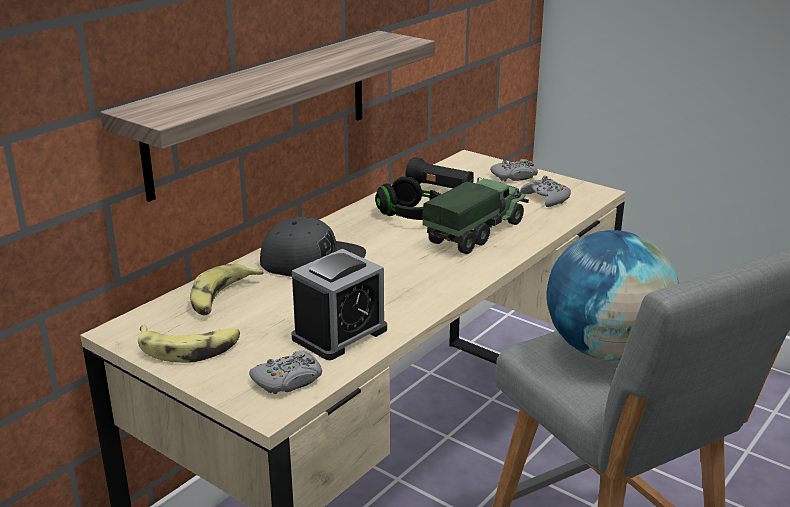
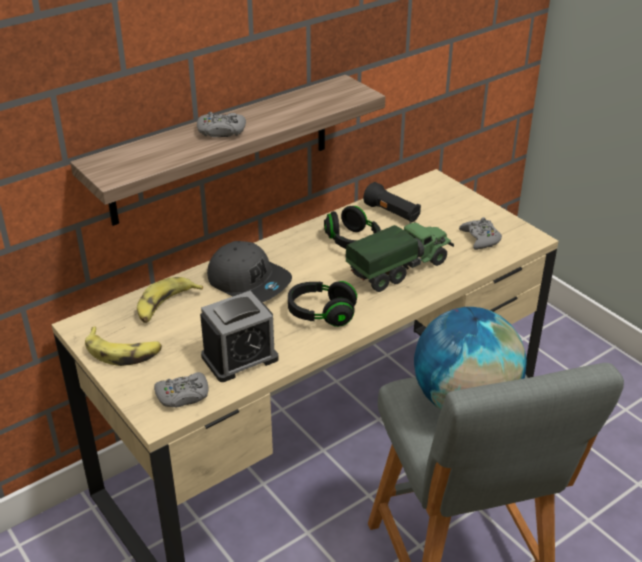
camera: 15 degrees right, 10 degrees up
grey game controller [490,159,538,182] -> grey game controller moved to [197,112,246,137]
none -> black headphones [288,281,357,327]

